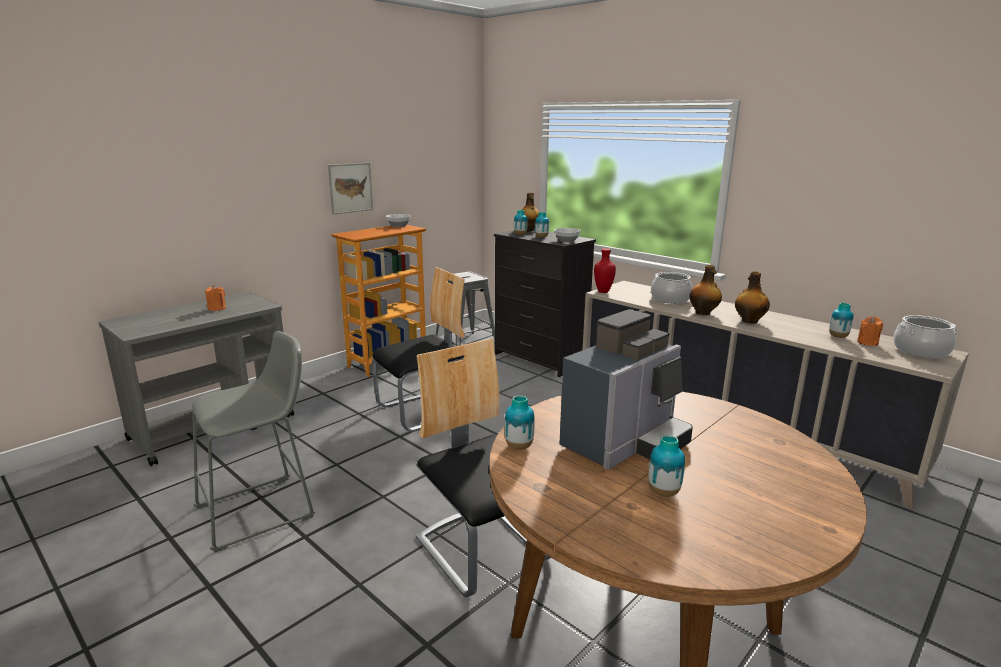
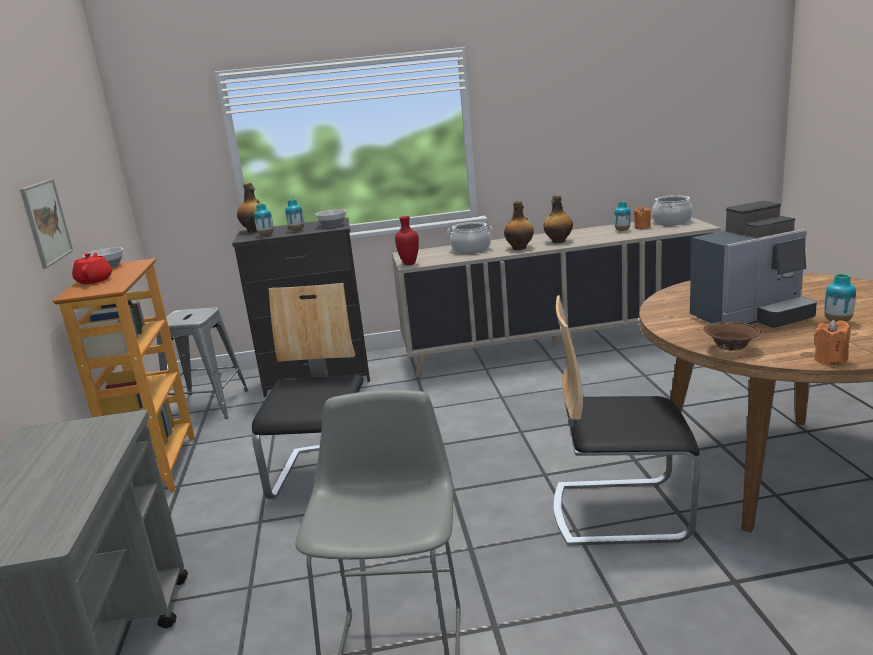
camera: 50 degrees left, 0 degrees up
orange candle [205,285,226,311] -> orange candle moved to [814,319,850,365]
vase [505,395,535,450] -> brown bowl [704,321,761,351]
coffee machine [559,309,693,470] -> coffee machine turned 75 degrees clockwise [690,201,817,328]
none -> red teapot [72,253,112,284]

